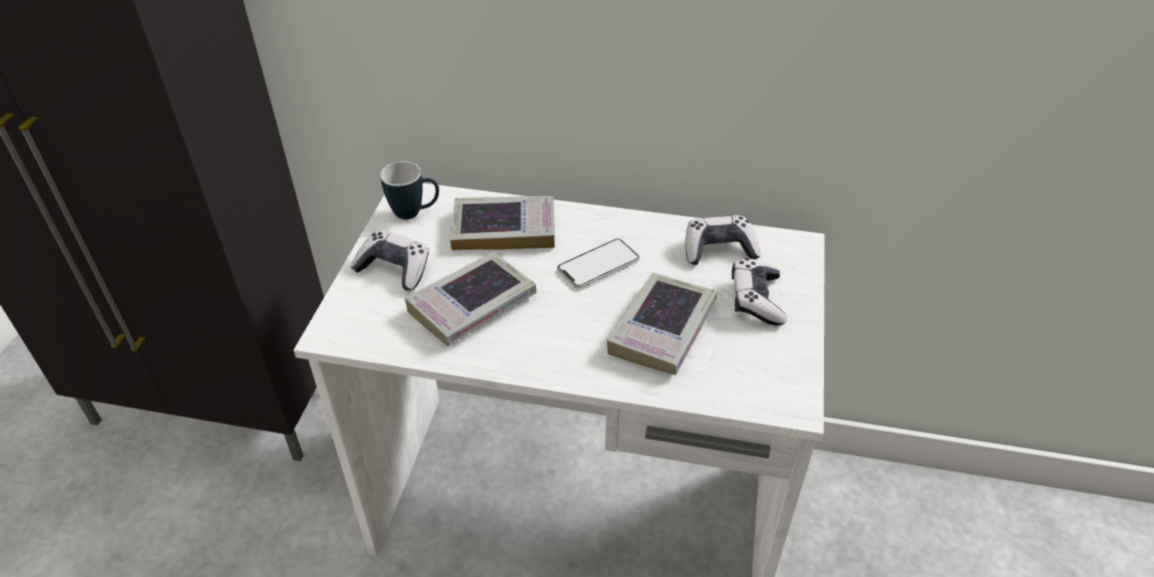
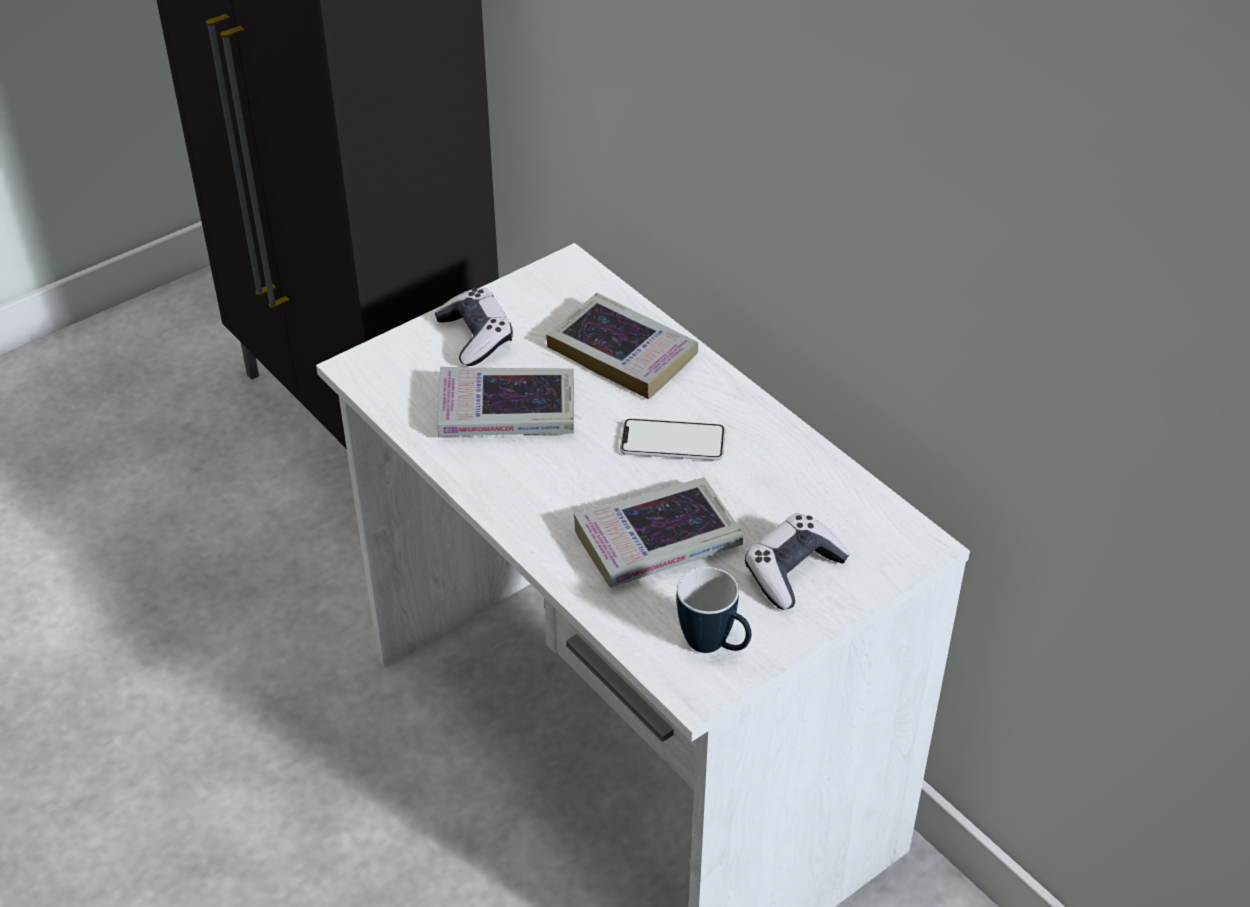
camera: 40 degrees right, 0 degrees up
mug [380,161,439,220] -> mug moved to [676,567,752,653]
game controller [685,215,761,265] -> none

